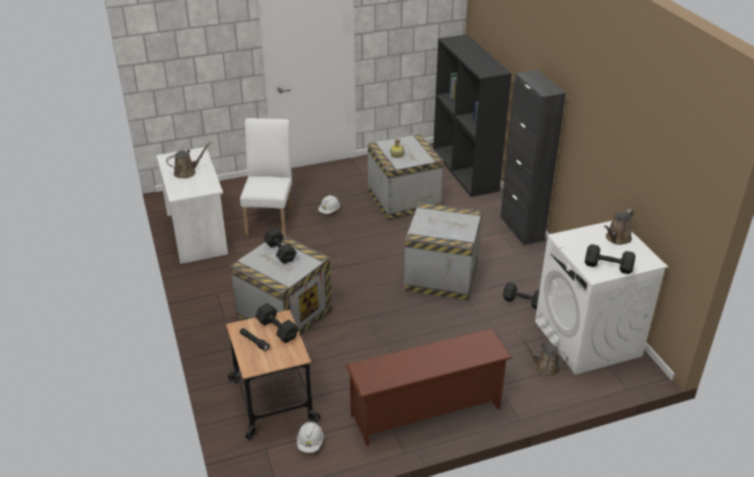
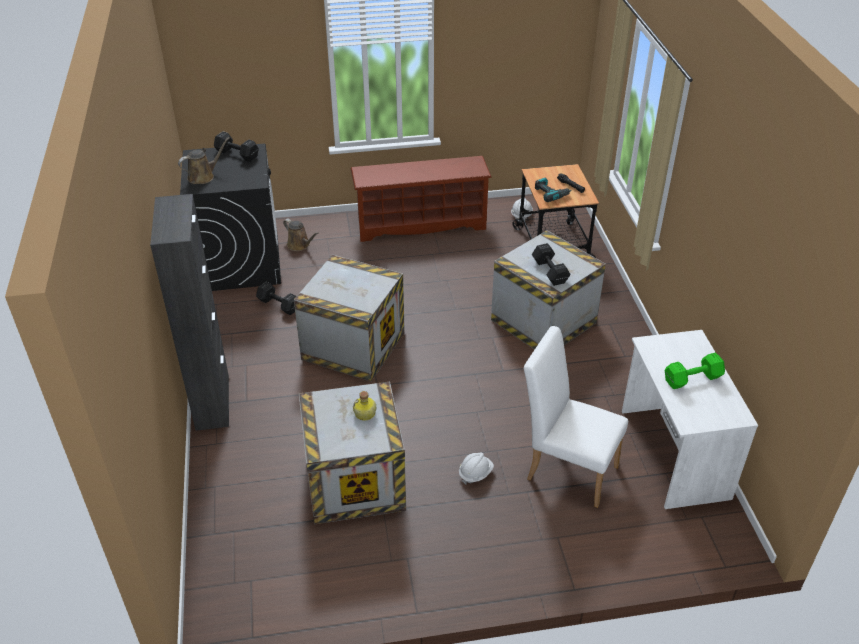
camera: 170 degrees left, 5 degrees up
brown watering can [166,142,211,178] -> green dumbbell [665,353,725,389]
white chair [240,118,293,236] -> white chair turned 105 degrees clockwise [524,326,628,508]
black dumbbell [255,303,299,343] -> power drill [535,178,572,202]
black bookcase [433,34,512,197] -> none
white washing machine [535,221,668,375] -> black washing machine [180,144,281,291]

